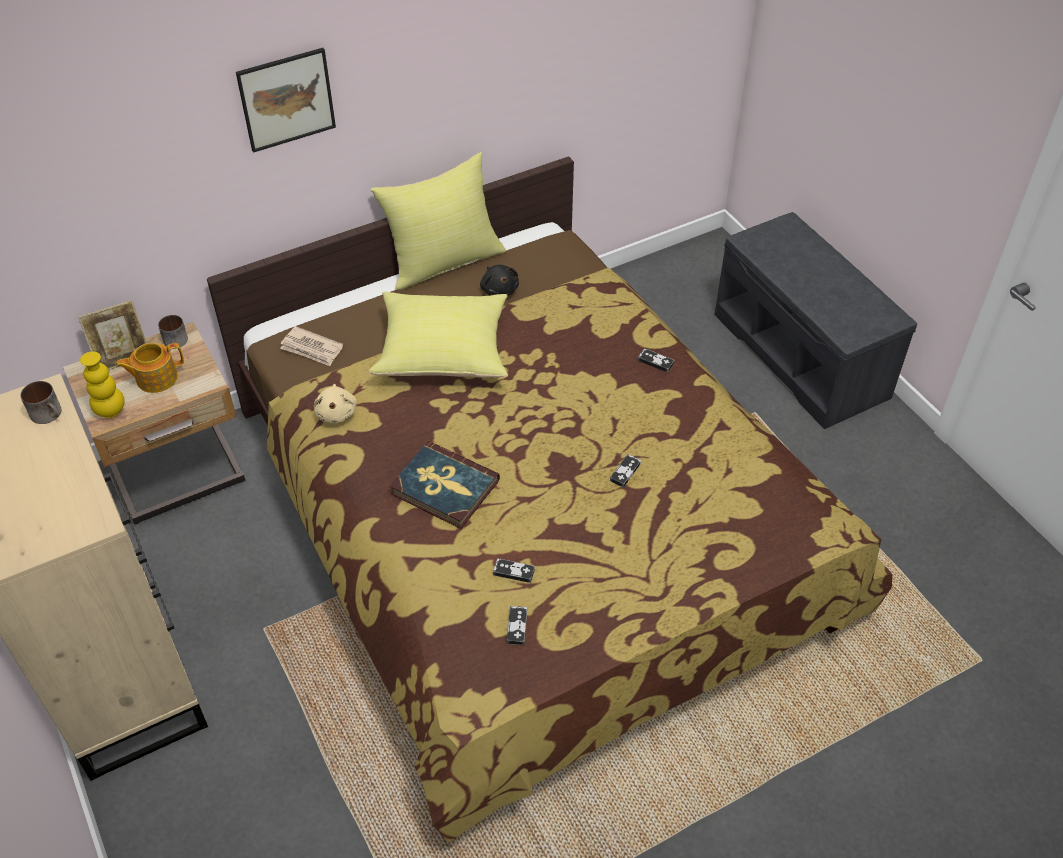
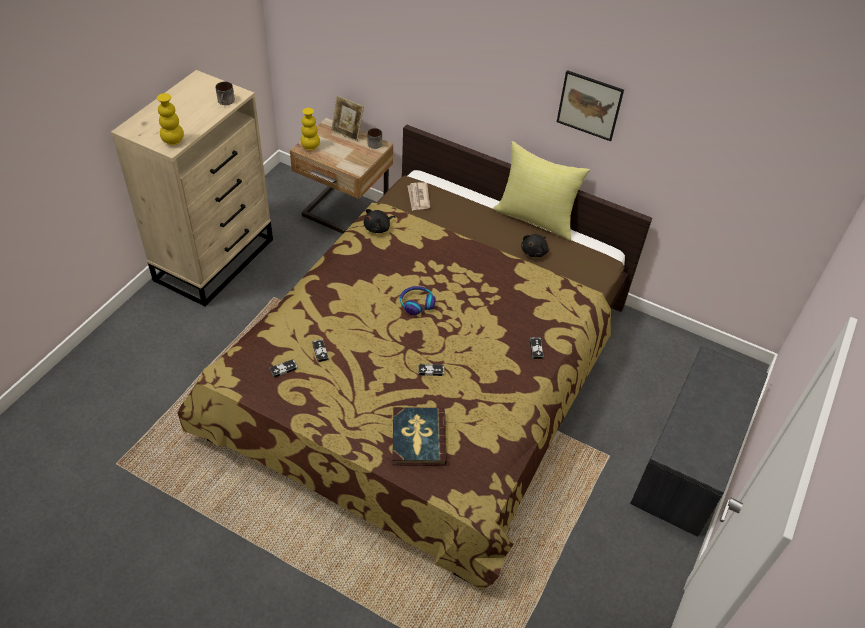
camera: 55 degrees right, 0 degrees up
teapot [115,343,184,393] -> none
picture [236,48,336,153] -> picture moved to [557,70,624,141]
beige plush toy [314,384,357,423] -> black plush toy [364,209,396,233]
yellow pillow [369,292,508,378] -> none
book [389,441,500,529] -> book moved to [392,407,447,466]
none -> yellow vase [157,93,184,145]
none -> headphones [400,286,436,315]

